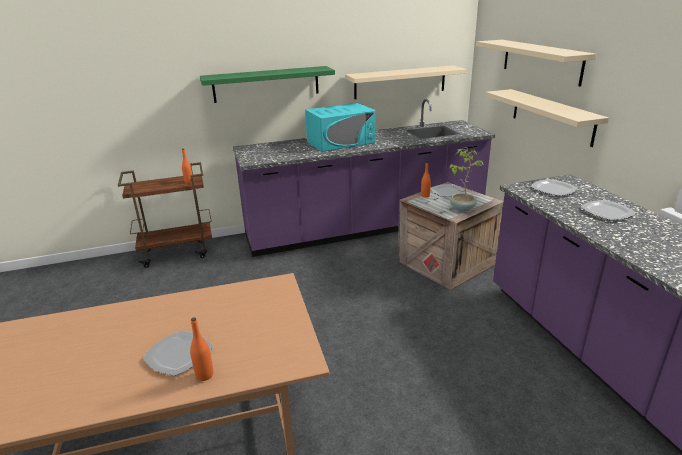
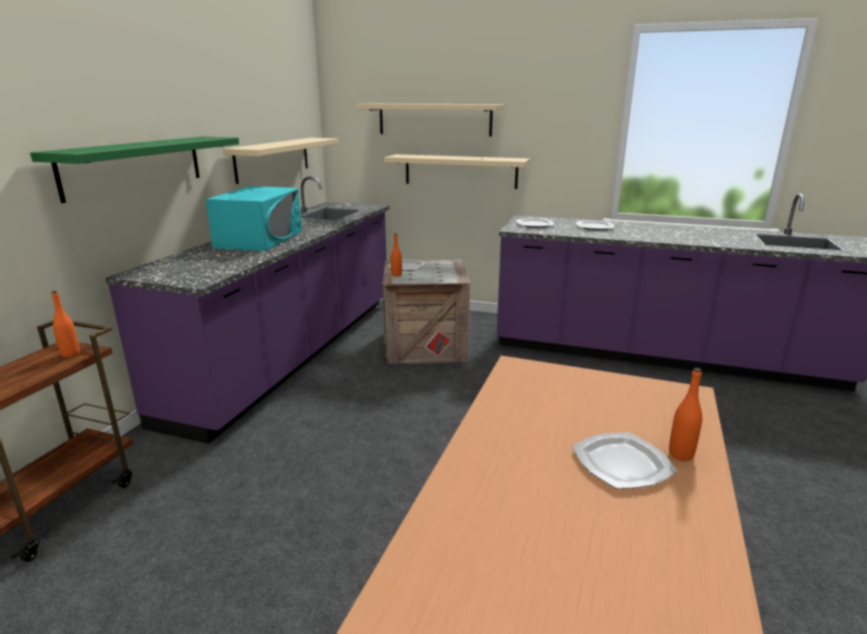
camera: 55 degrees left, 5 degrees down
potted plant [449,147,484,212] -> none

